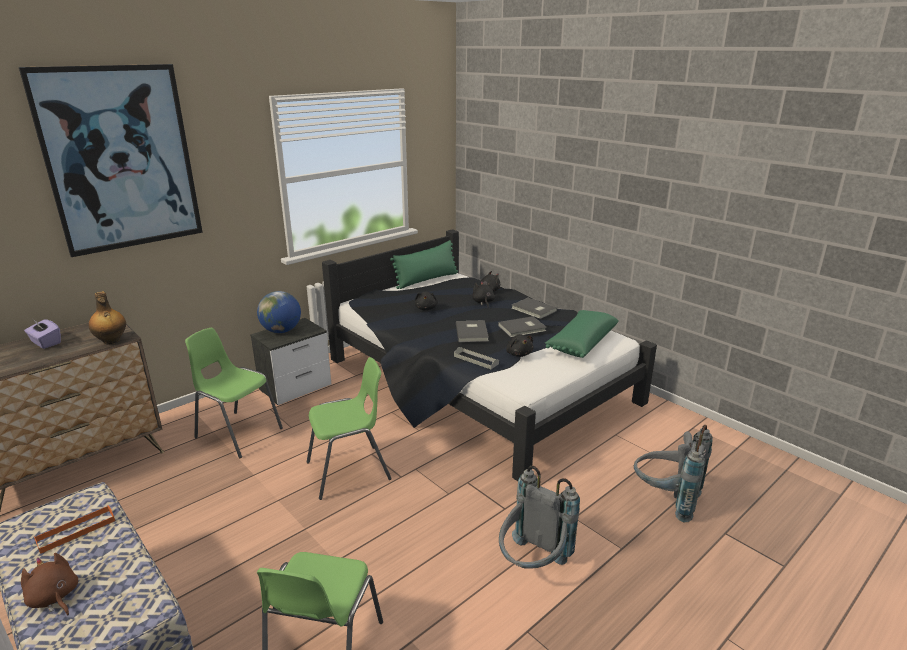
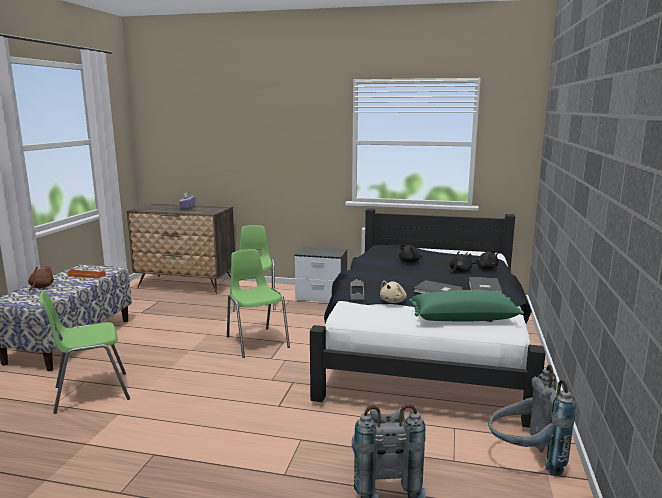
camera: 55 degrees right, 10 degrees down
picture [19,64,203,257] -> none
bottle [89,291,126,345] -> none
globe [257,291,301,333] -> none
green chair [307,357,392,500] -> green chair turned 150 degrees counterclockwise [227,249,290,358]
green pillow [390,240,458,289] -> none
grey book [456,320,489,342] -> none
grey backpack [499,466,580,569] -> grey backpack moved to [488,365,576,476]
black plush toy [506,335,534,357] -> beige plush toy [380,281,407,303]

